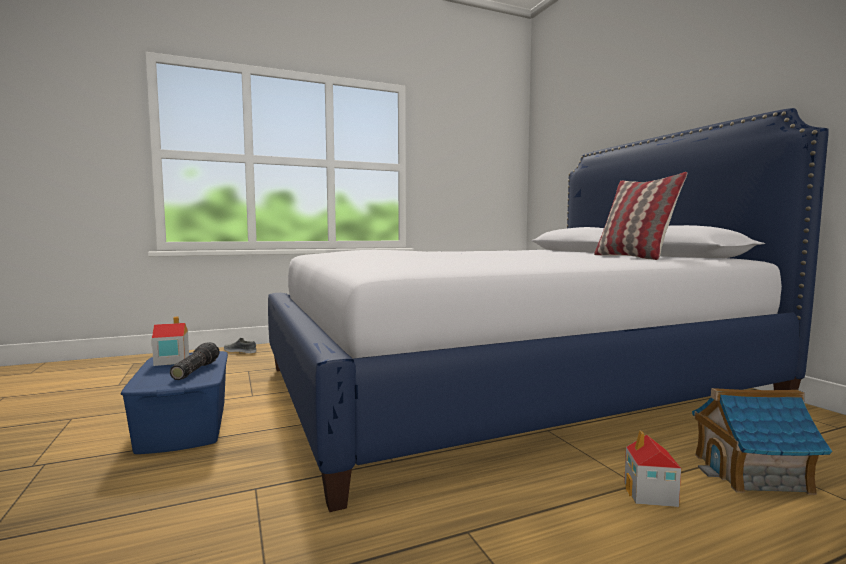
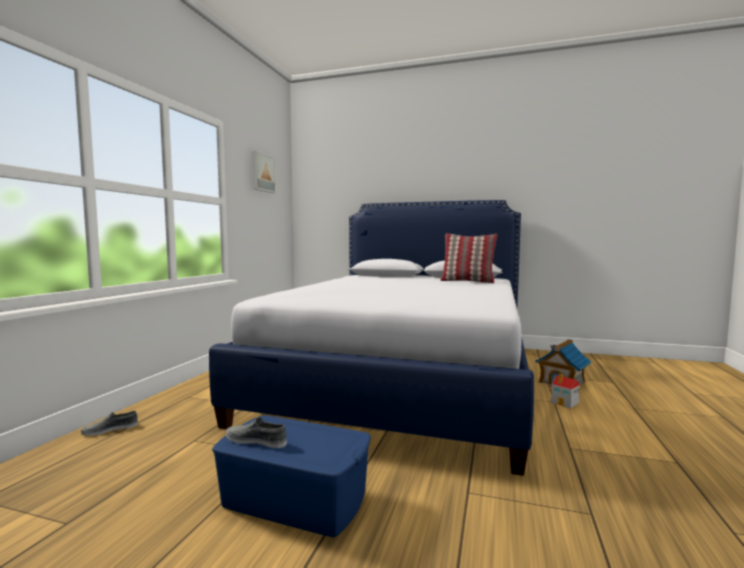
camera: 50 degrees left, 0 degrees up
toy house [151,316,189,366] -> grey shoe [226,417,287,448]
flashlight [170,342,220,380] -> none
none -> picture [252,151,276,193]

